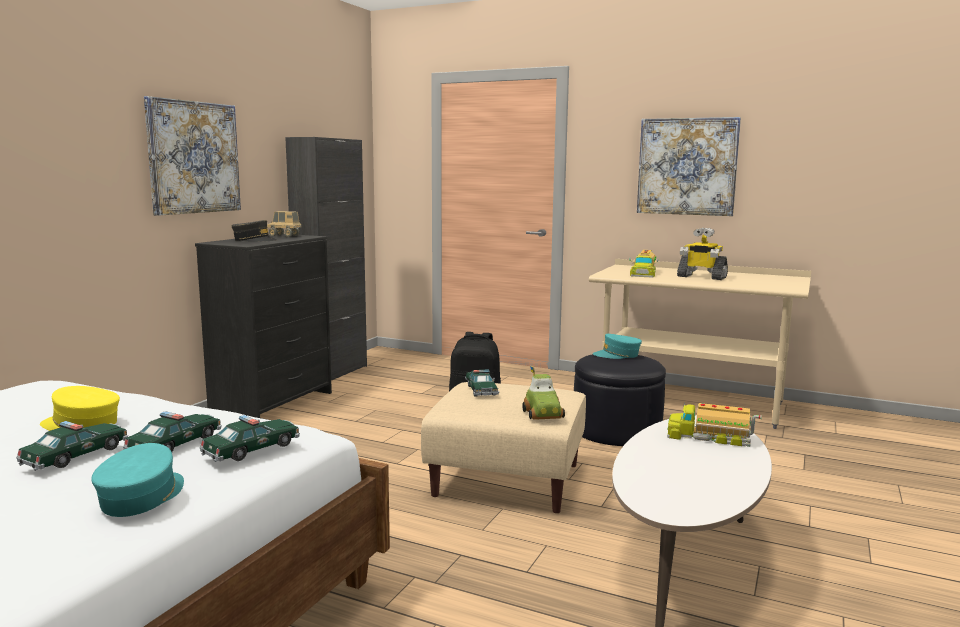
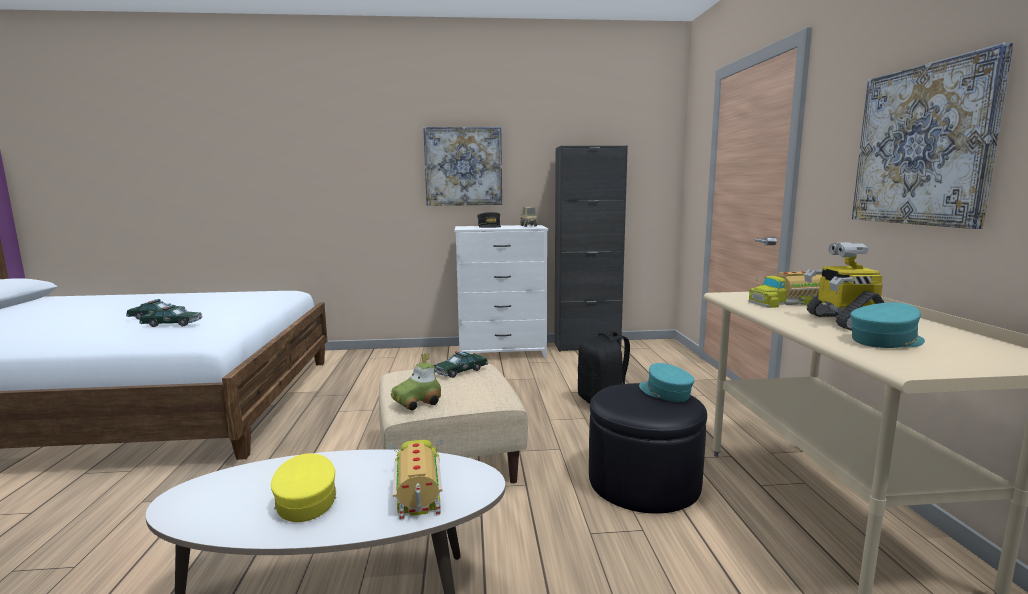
camera: 60 degrees right, 0 degrees up
yellow cap [40,386,120,431] -> yellow cap moved to [271,453,336,522]
turquoise cap [91,443,184,517] -> turquoise cap moved to [850,303,925,348]
black dresser [195,234,332,418] -> white dresser [455,225,548,358]
toy car [199,415,300,462] -> none

